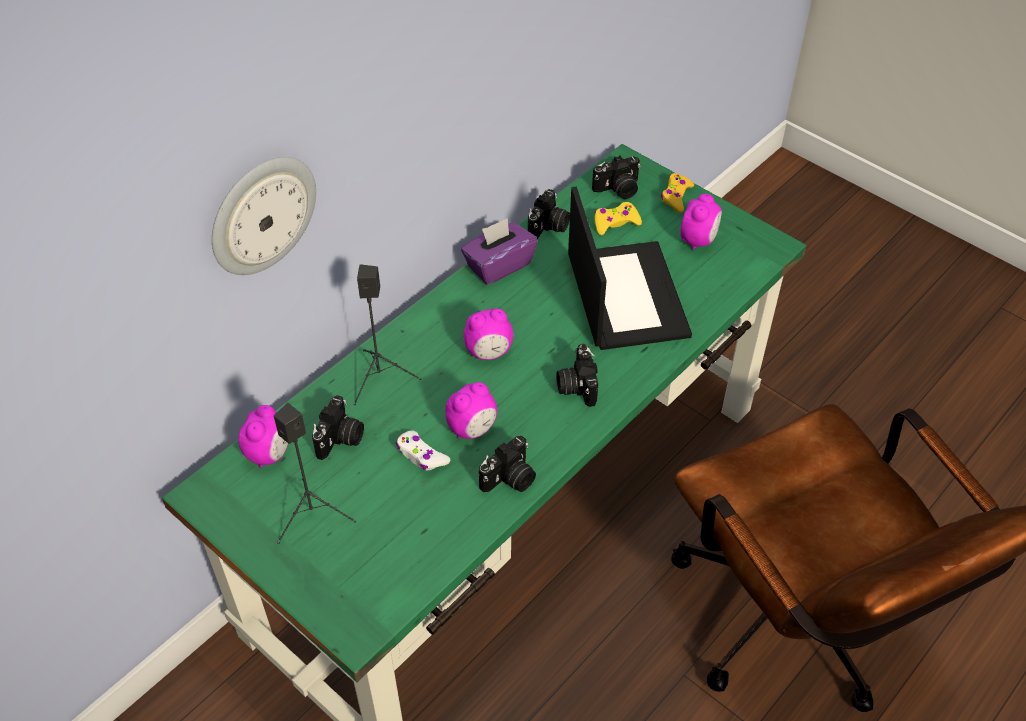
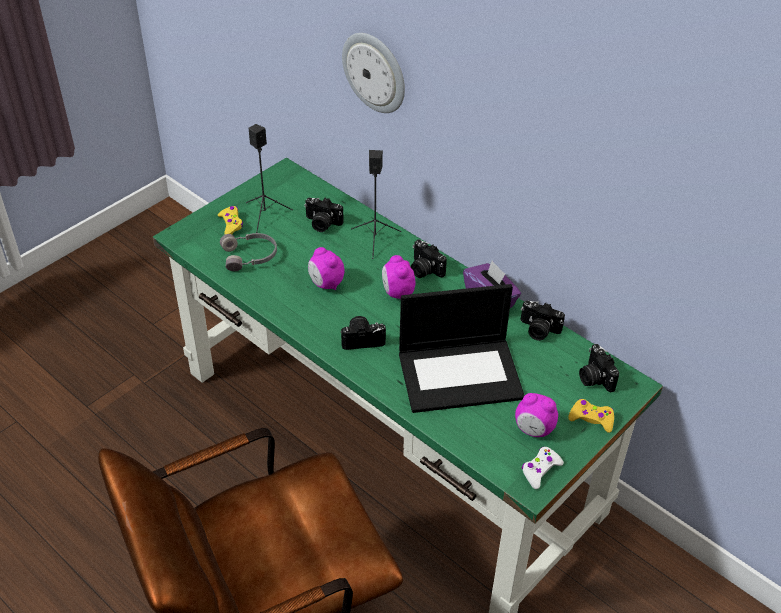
camera: 90 degrees right, 5 degrees down
alarm clock [239,405,288,468] -> none
white game controller [396,431,450,470] -> white game controller moved to [522,447,564,489]
camera [479,436,536,492] -> camera moved to [411,239,447,278]
yellow game controller [595,202,642,235] -> yellow game controller moved to [218,206,243,234]
none -> grey headphones [220,233,277,271]

